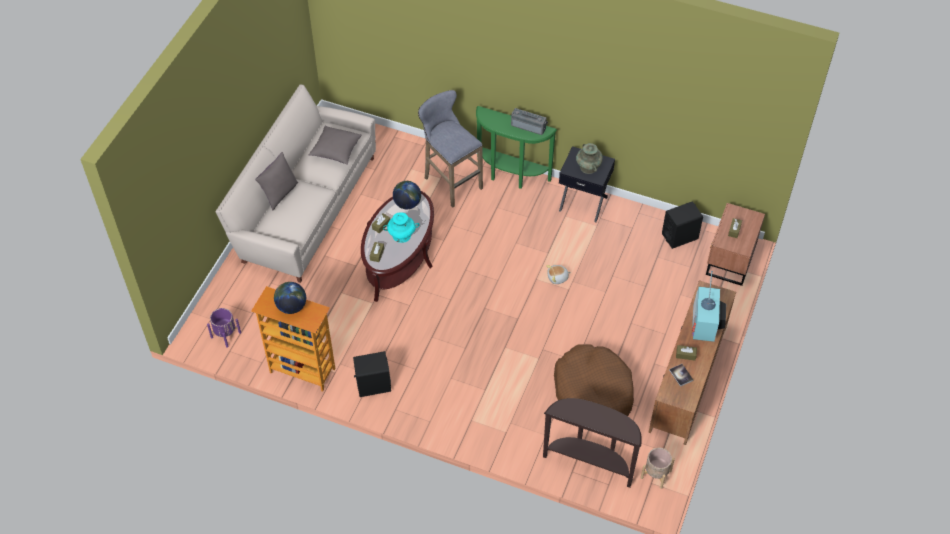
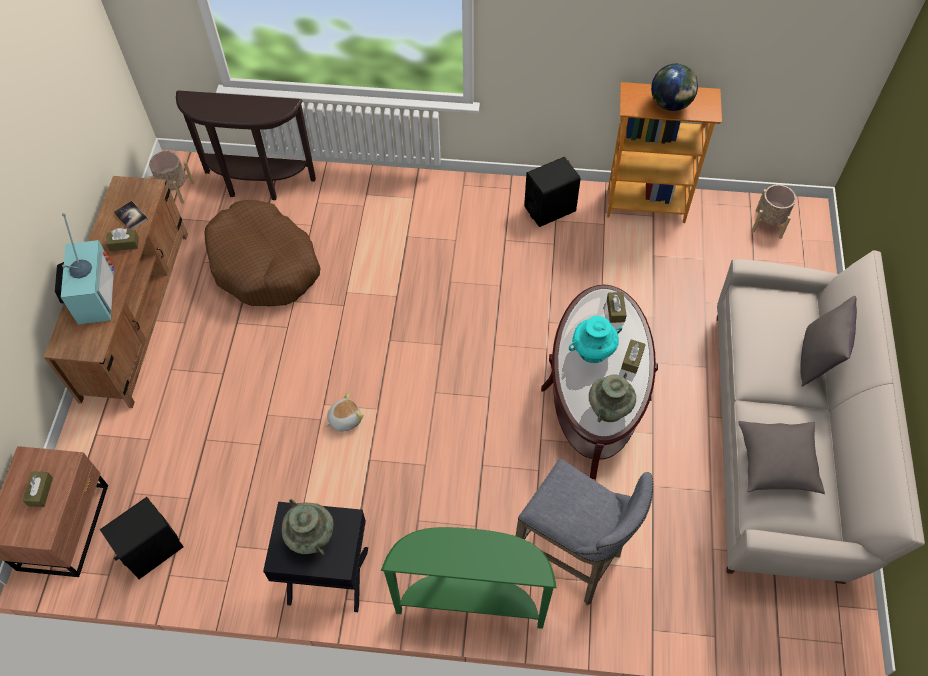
camera: 165 degrees right, 5 degrees up
purple planter [207,308,241,348] -> beige planter [752,184,796,239]
globe [393,181,421,209] -> turquoise vase [589,373,636,422]
radio [511,108,548,135] -> none

